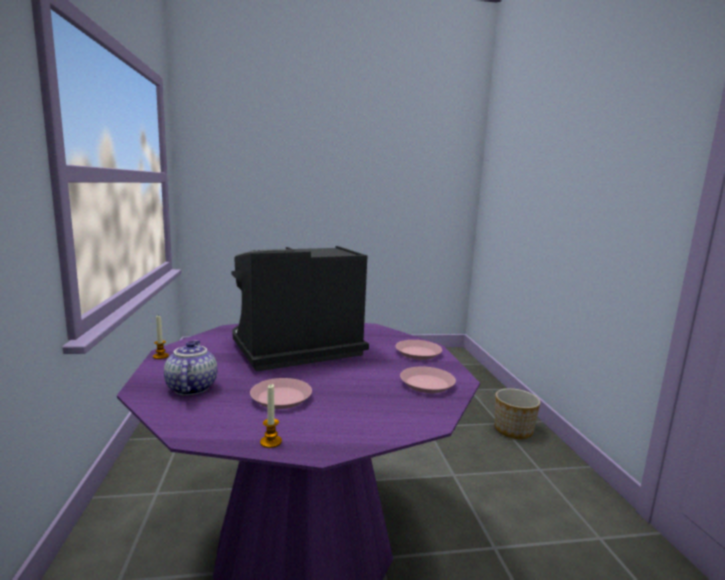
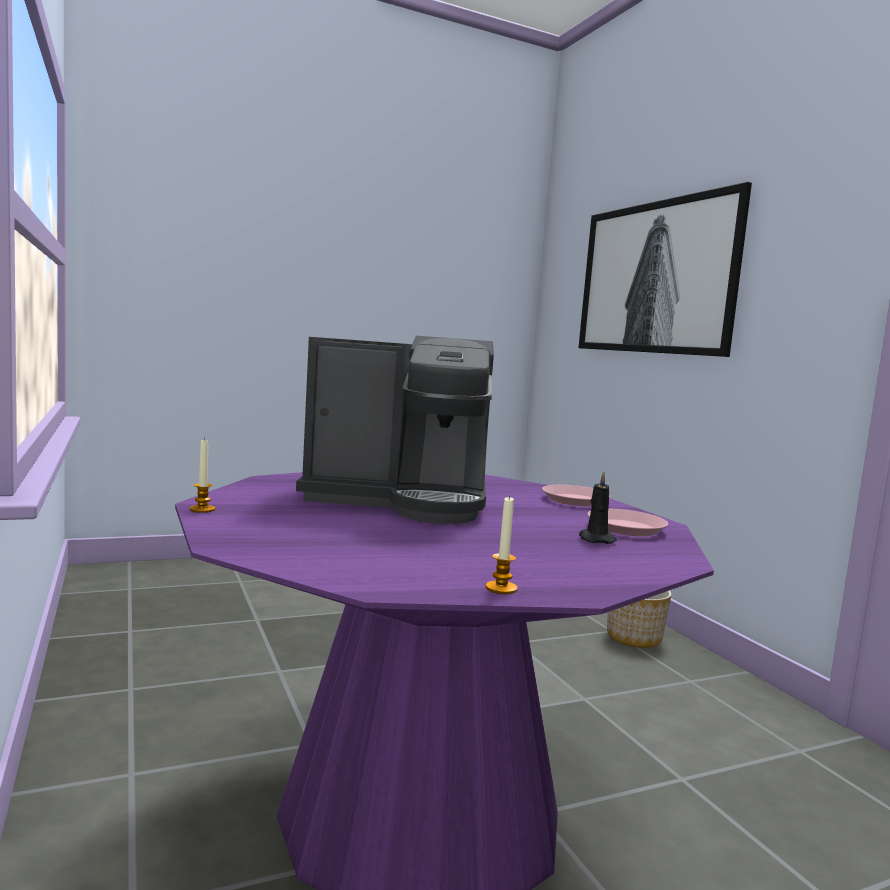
camera: 15 degrees left, 5 degrees down
teapot [164,340,218,395] -> none
coffee machine [231,246,369,372] -> coffee machine turned 135 degrees counterclockwise [296,336,494,524]
pink plate [250,378,312,409] -> none
none -> picture [578,182,752,357]
none -> black candle [579,471,617,544]

